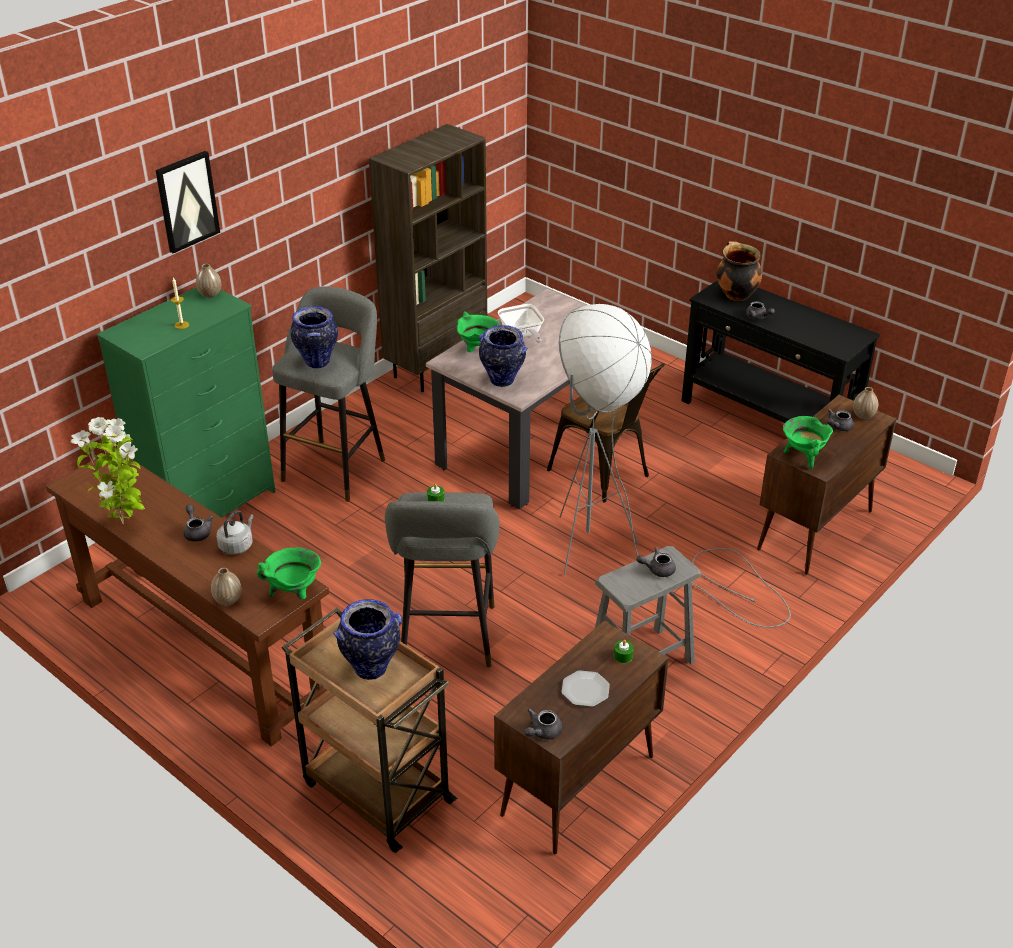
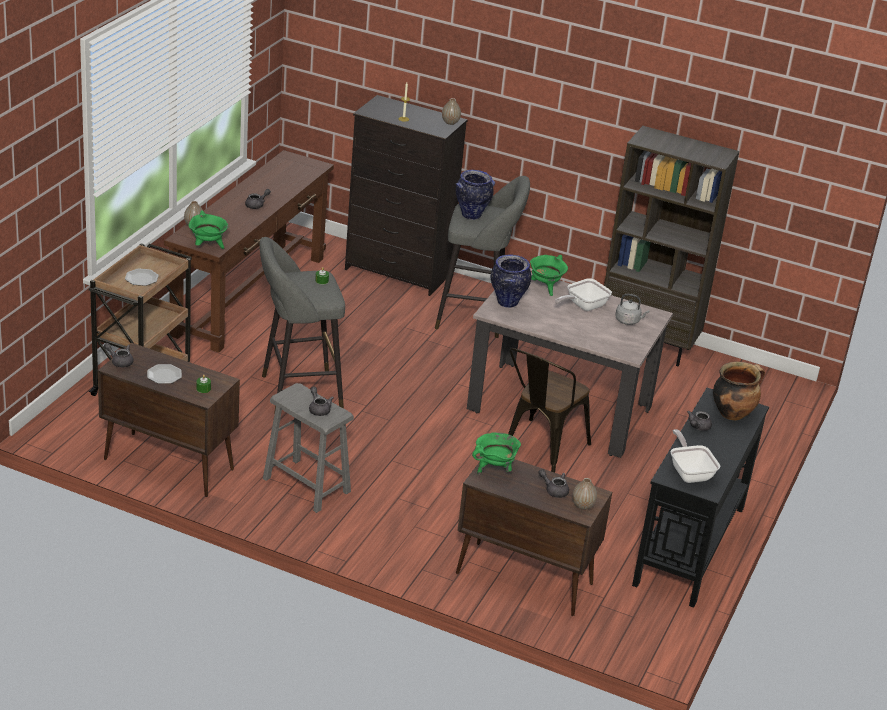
camera: 70 degrees right, 5 degrees down
potted plant [71,417,145,524] -> none
green dresser [97,287,275,518] -> black dresser [345,95,468,296]
picture [155,151,220,253] -> none
grey kettle [216,511,254,554] -> grey kettle moved to [615,294,649,325]
vase [333,599,402,680] -> plate [125,269,159,286]
grey floor lamp [559,304,791,627] -> none
none -> frying pan [671,429,720,483]

